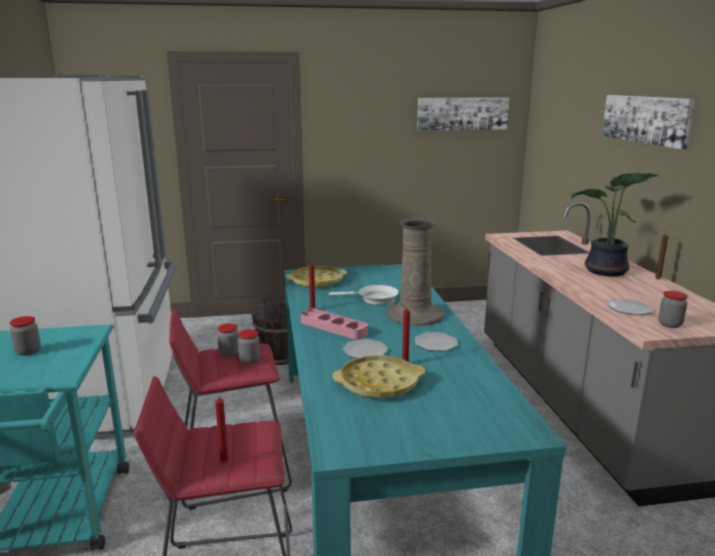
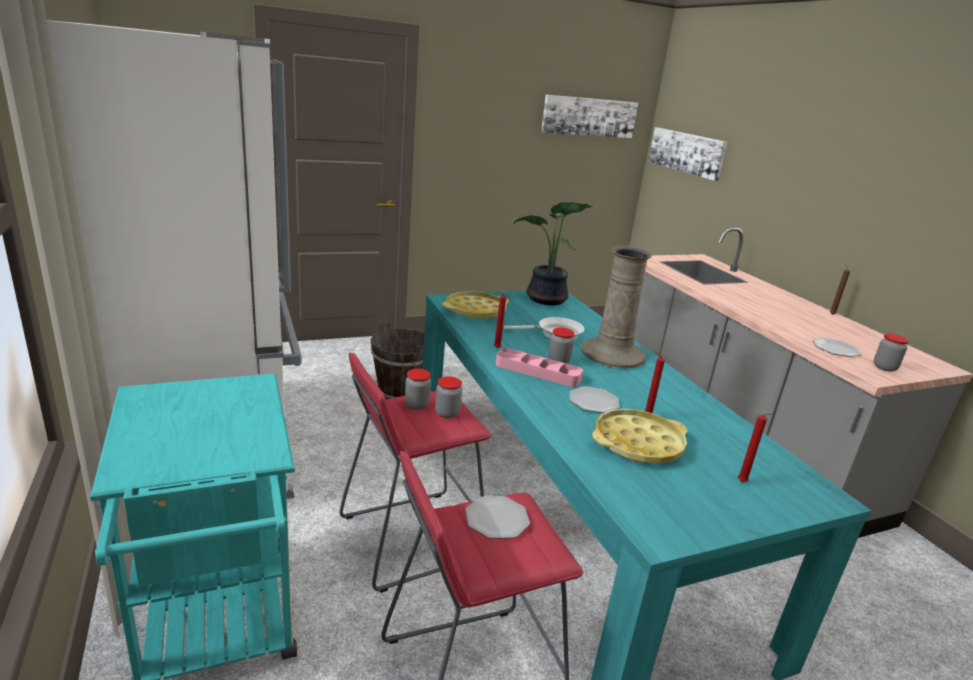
camera: 15 degrees left, 5 degrees up
jar [10,316,41,356] -> jar moved to [548,328,574,364]
red candle [215,398,229,463] -> red candle moved to [738,414,772,482]
plate [415,332,458,351] -> plate moved to [465,496,530,539]
potted plant [570,173,659,277] -> potted plant moved to [511,202,594,305]
picture [602,95,696,149] -> picture moved to [648,127,728,181]

